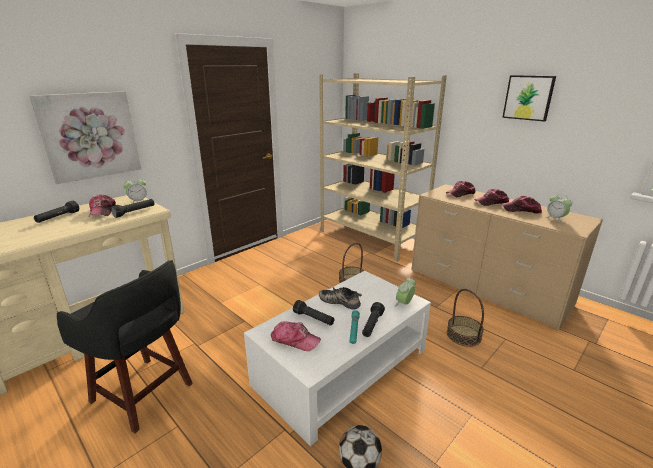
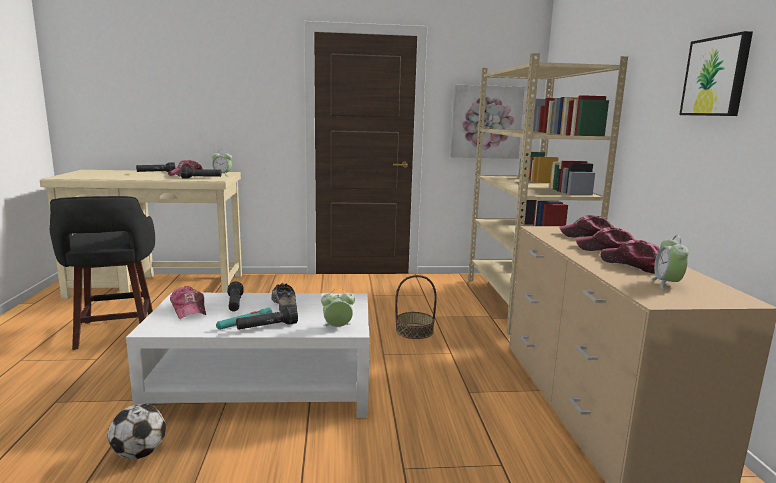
camera: 40 degrees right, 10 degrees down
picture [30,91,141,184] -> picture moved to [450,85,525,159]
basket [447,289,484,347] -> none

